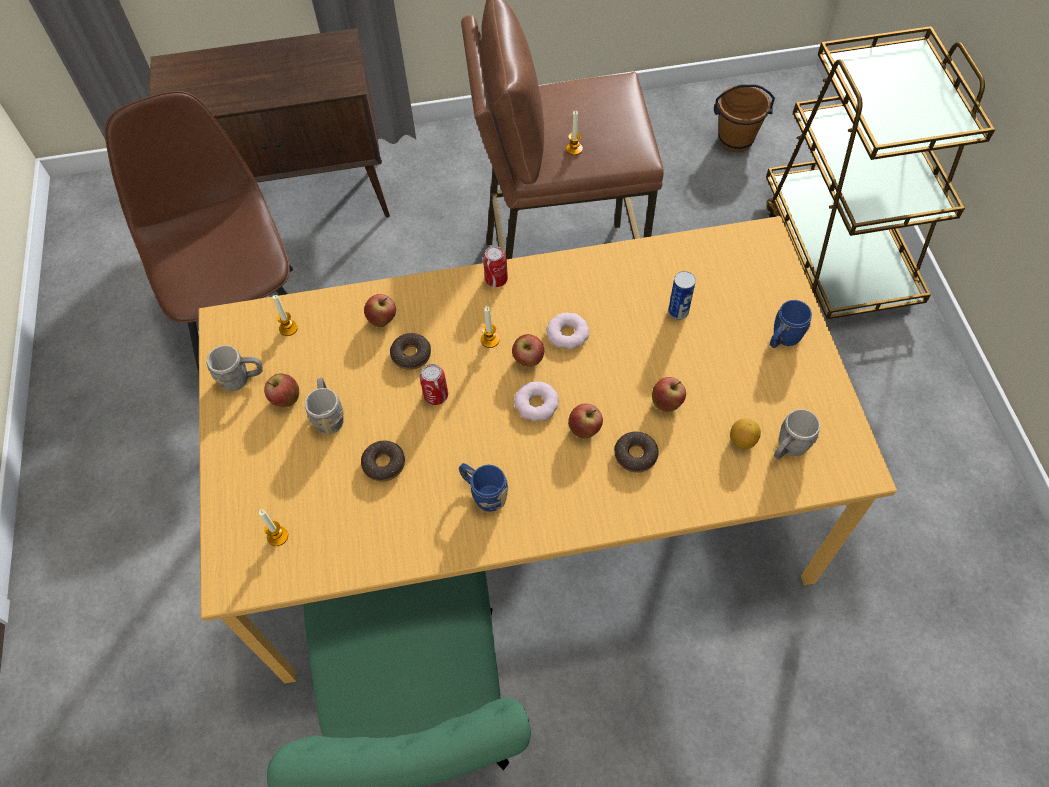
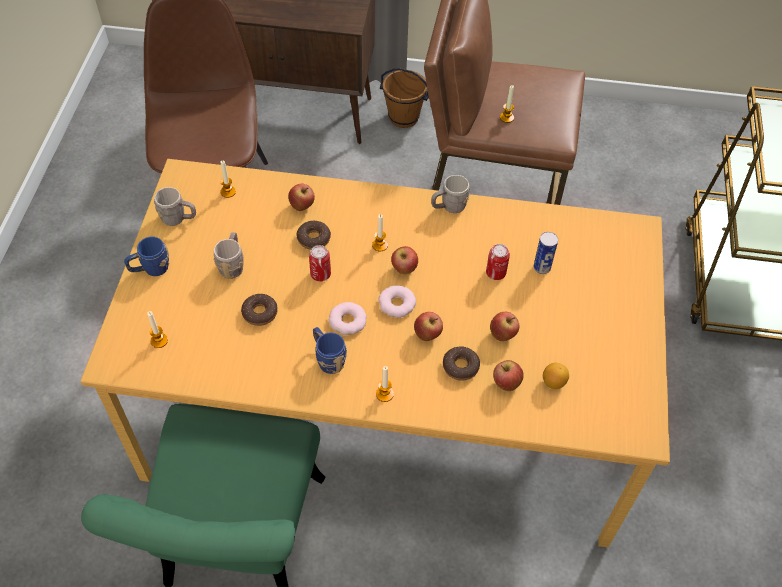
camera: 15 degrees right, 5 degrees down
apple [264,373,299,407] -> apple moved to [493,360,524,391]
can [483,246,508,287] -> can moved to [486,244,510,280]
donut [546,313,589,350] -> donut moved to [328,302,367,335]
brown bucket [714,84,775,152] -> brown bucket moved to [380,68,429,128]
blue mug [770,300,812,348] -> blue mug moved to [124,237,169,276]
grey mug [774,409,820,459] -> grey mug moved to [431,175,470,213]
none -> candle [376,366,394,402]

